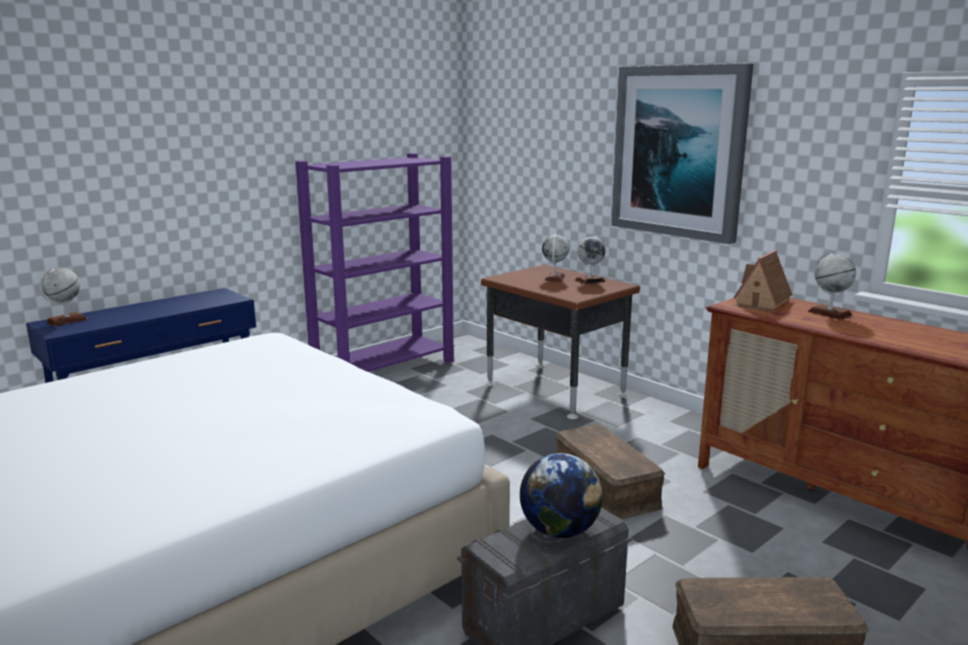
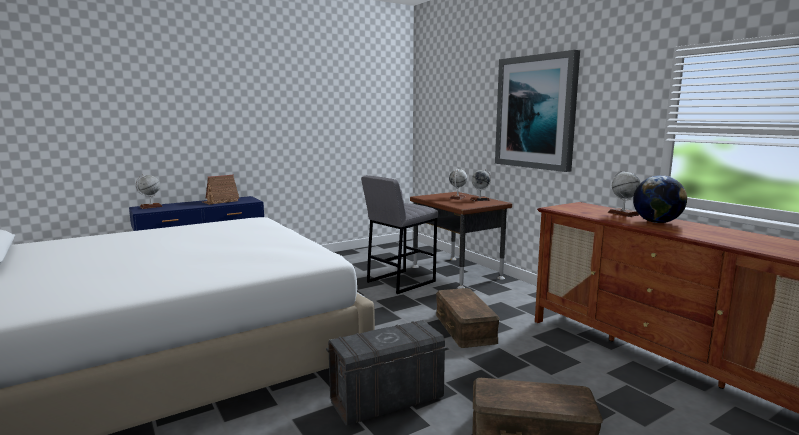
camera: 10 degrees right, 5 degrees down
purple bookcase [295,153,454,372] -> none
globe [520,453,603,538] -> globe moved to [633,175,687,223]
toy house [732,250,793,312] -> toy house moved to [203,174,239,205]
none -> grey stool [361,175,438,294]

